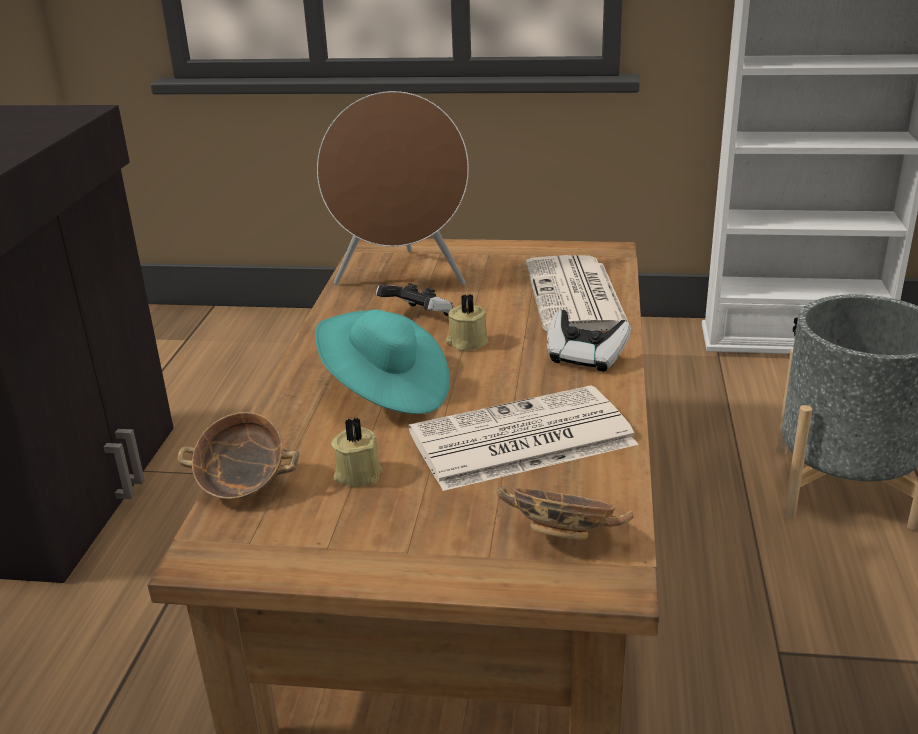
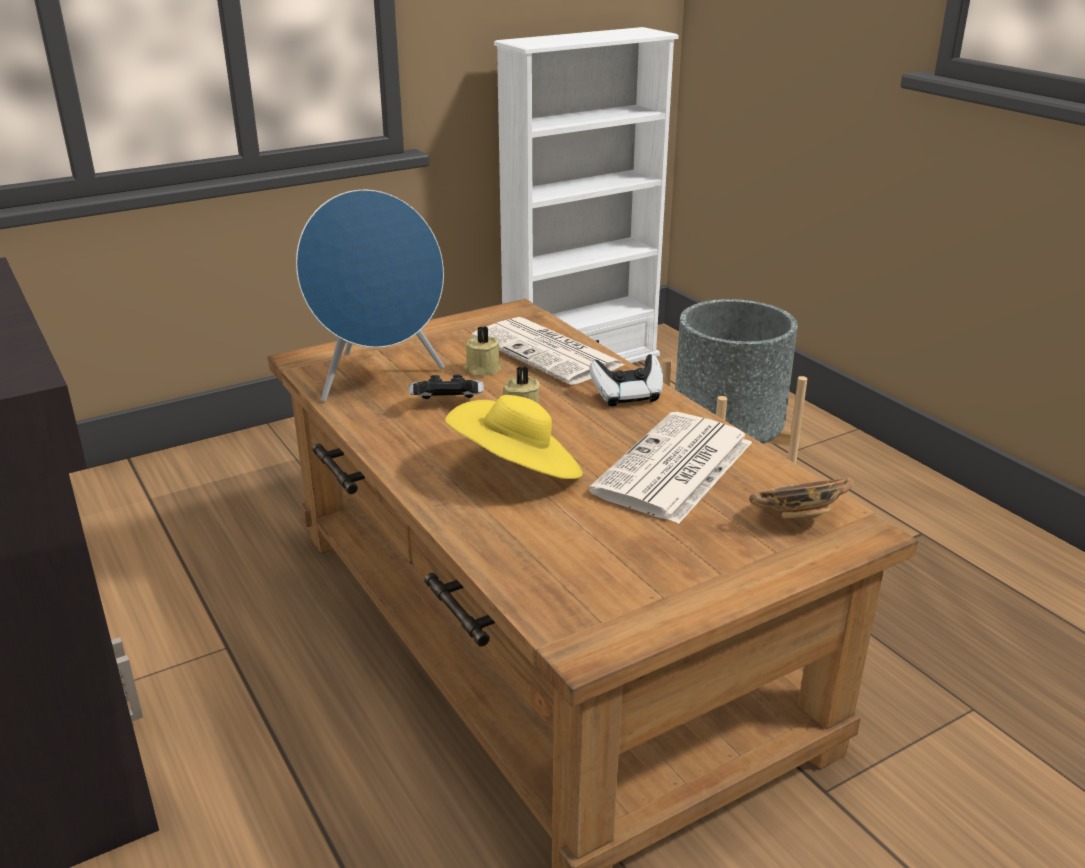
camera: 40 degrees left, 0 degrees up
bowl [178,412,300,500] -> none
turquoise hat [315,310,450,414] -> yellow hat [445,395,583,479]
brown speaker [317,91,469,285] -> blue speaker [296,190,445,402]
beige candle [331,417,382,487] -> beige candle moved to [464,326,501,376]

